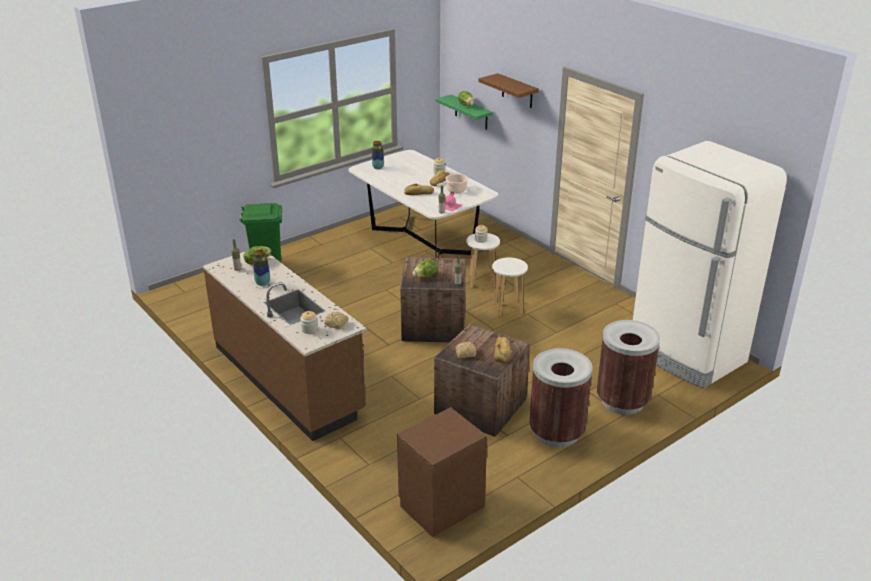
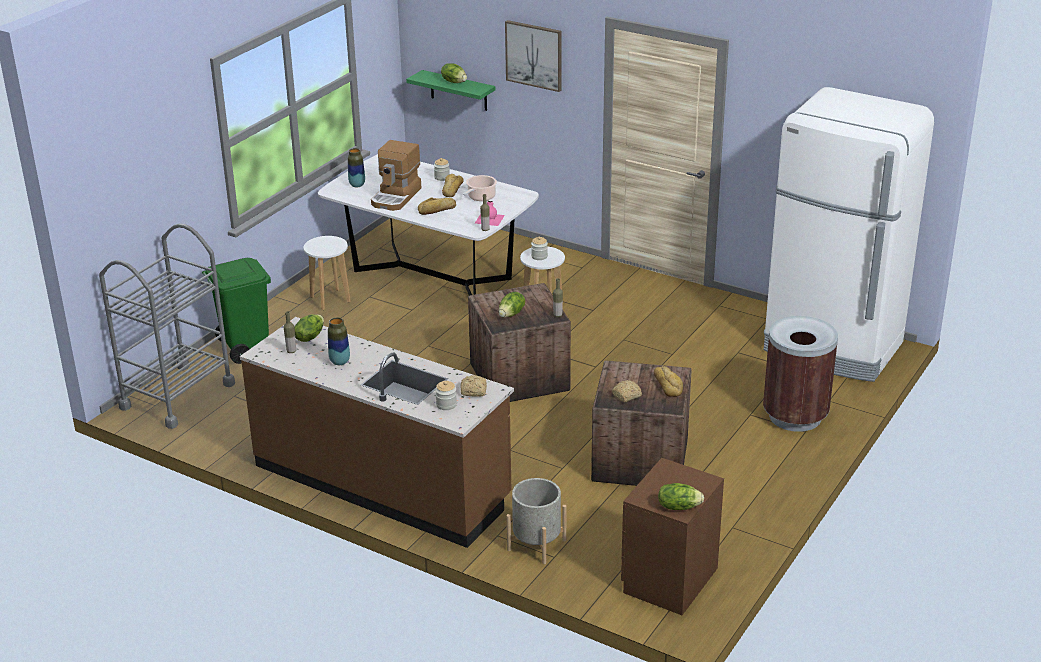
camera: 20 degrees left, 0 degrees up
brown shelf [478,73,539,108] -> picture [505,20,562,92]
white stool [492,258,528,316] -> white stool moved to [304,236,351,310]
brown trash can [529,348,592,448] -> none
none -> grey cart [99,224,235,429]
none -> coffee machine [371,140,421,211]
none -> grey planter [507,478,566,564]
none -> lettuce [658,483,704,510]

